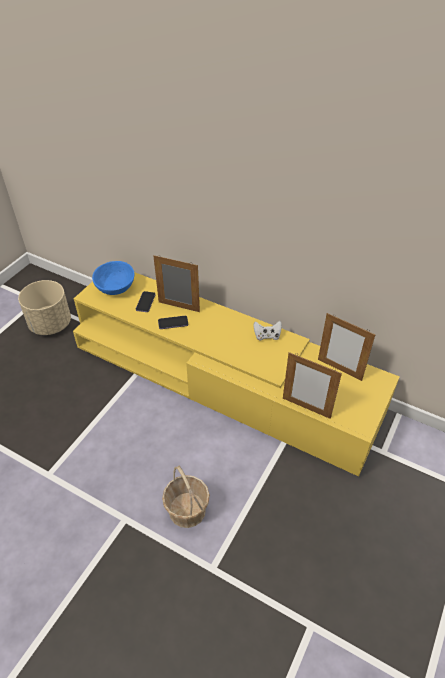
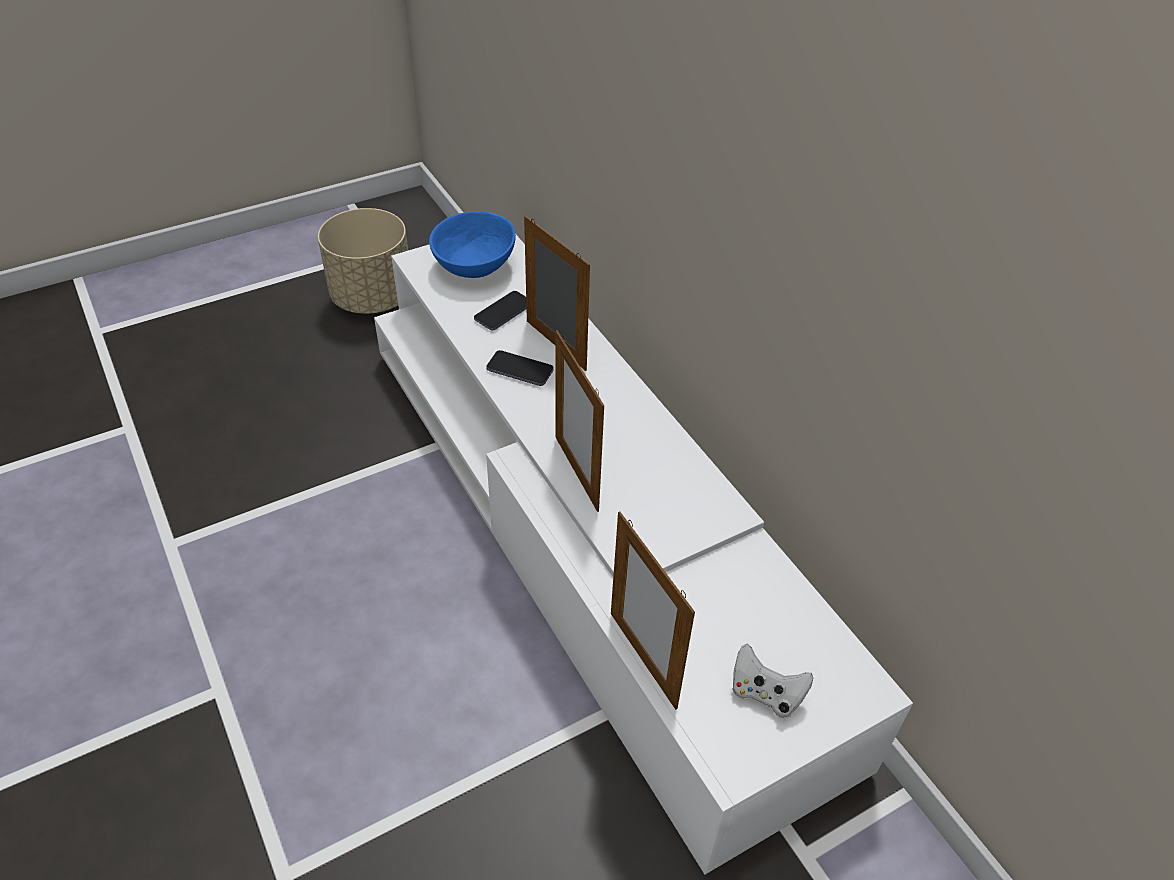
camera: 30 degrees right, 0 degrees up
yellow tv stand [73,272,399,477] -> white tv stand [374,235,913,875]
basket [162,465,210,528] -> none
white game controller [253,321,282,341] -> white game controller moved to [732,643,813,718]
picture frame [318,313,375,381] -> picture frame moved to [555,330,604,512]

